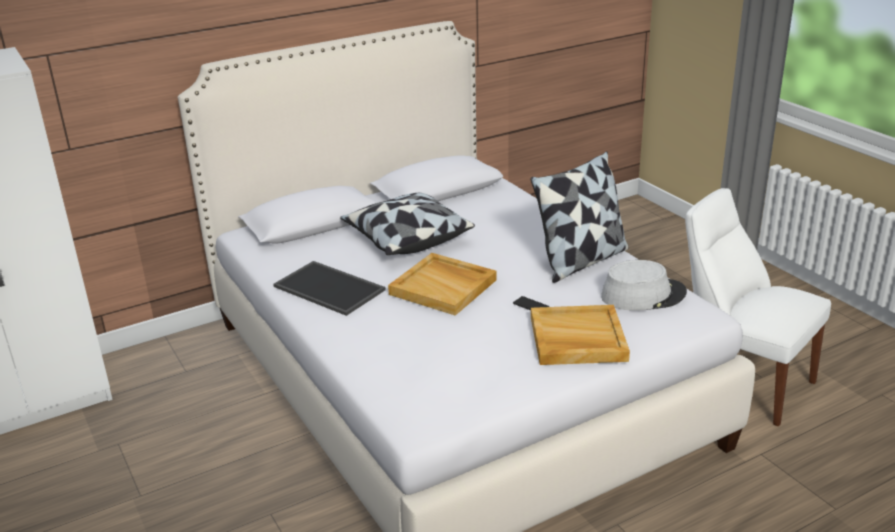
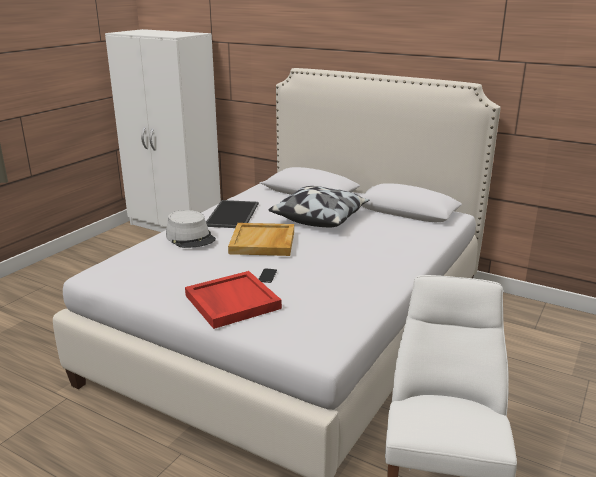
camera: 60 degrees right, 5 degrees down
pillow [531,151,629,283] -> none
beige tray [531,305,630,365] -> red tray [185,271,282,329]
grey hat [601,260,687,311] -> grey hat moved to [166,210,216,248]

